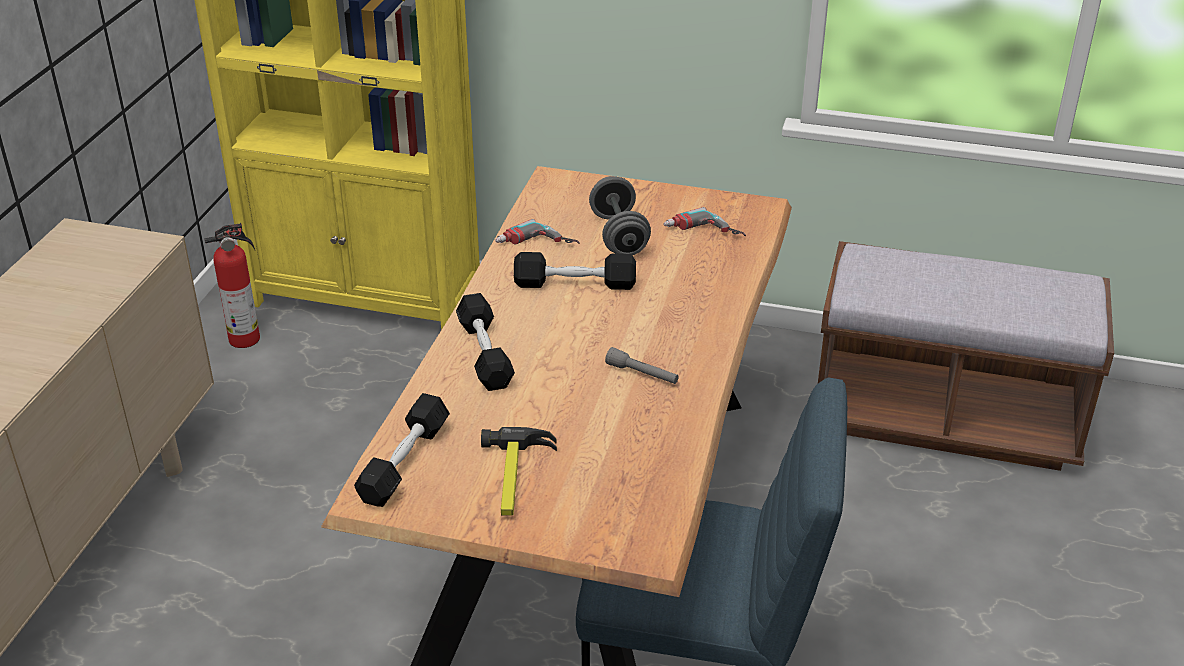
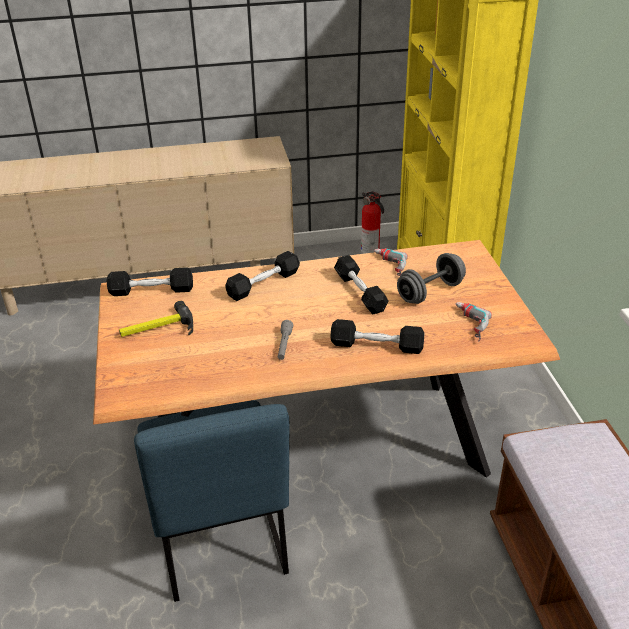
camera: 65 degrees right, 0 degrees up
none -> black dumbbell [330,319,425,354]

